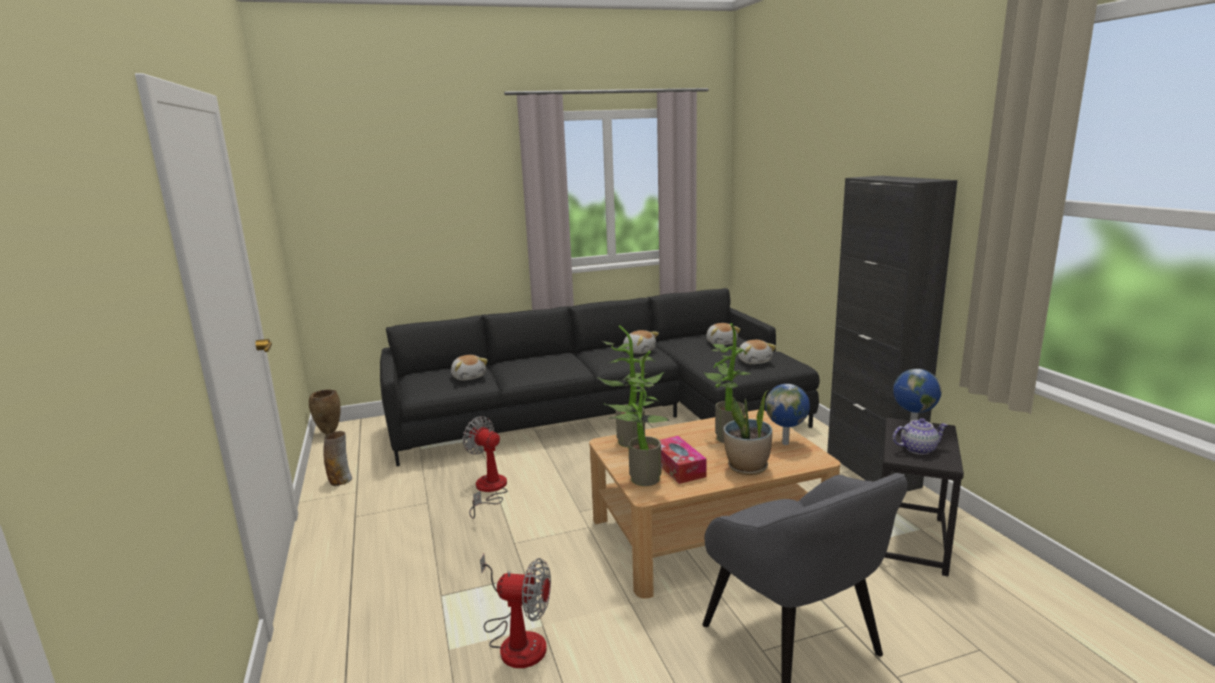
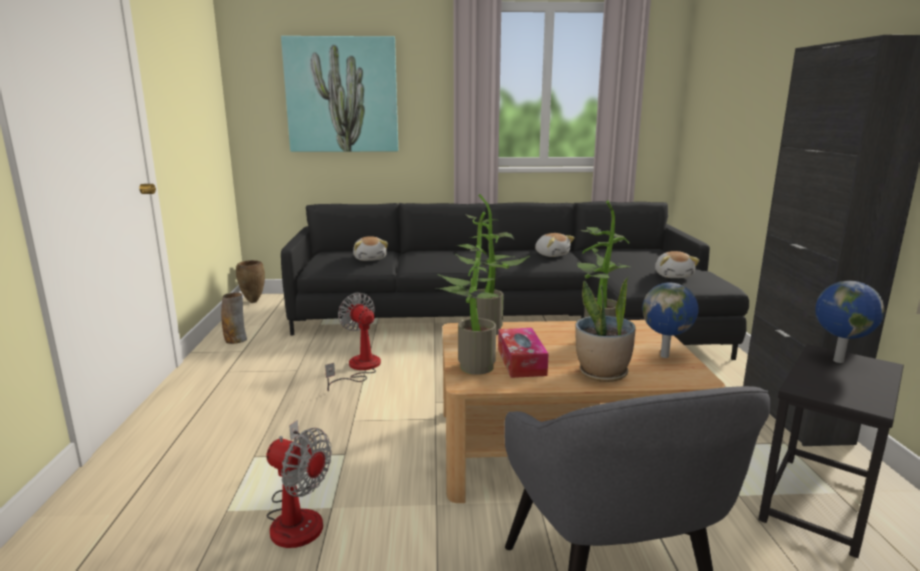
camera: 15 degrees right, 0 degrees up
plush toy [706,323,740,345] -> none
teapot [893,418,948,455] -> none
none -> picture [281,36,398,152]

